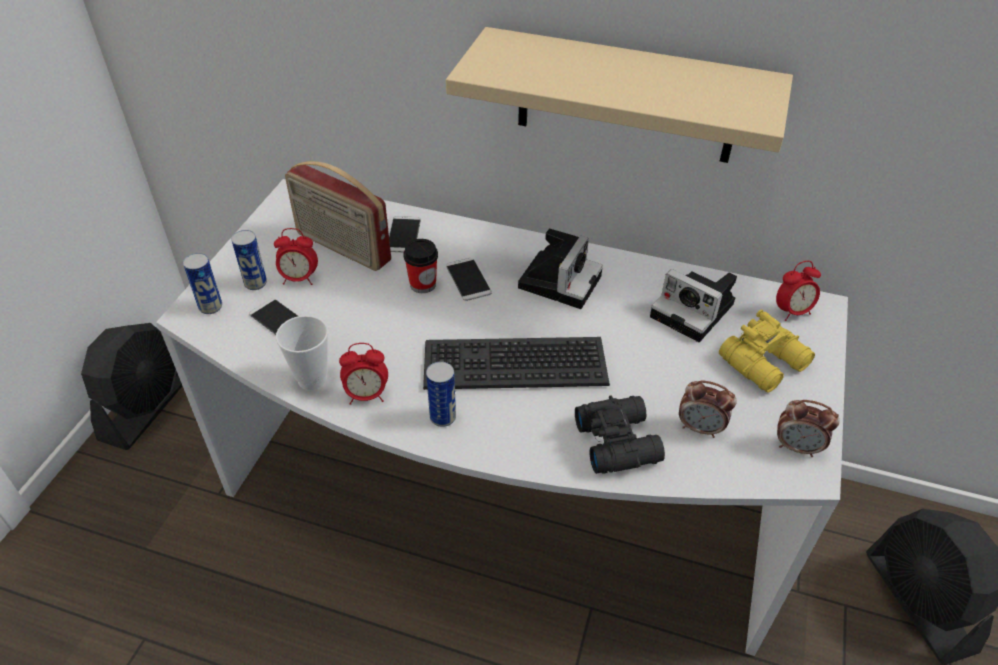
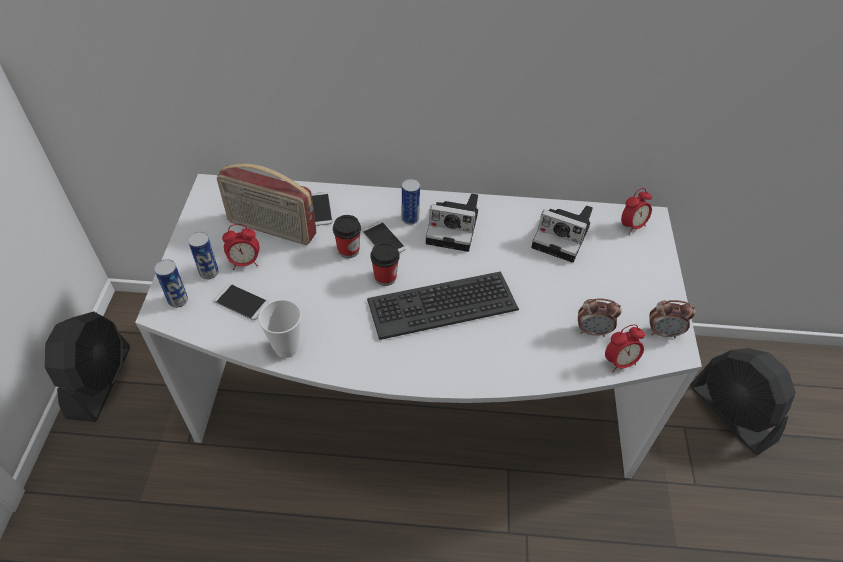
camera: 15 degrees left, 5 degrees up
alarm clock [339,343,388,405] -> alarm clock moved to [605,324,645,373]
can [426,361,456,427] -> can moved to [402,179,420,225]
beige shelf [446,27,793,163] -> none
camera [518,229,603,309] -> camera turned 90 degrees clockwise [426,194,478,252]
black binoculars [575,395,665,474] -> none
yellow binoculars [719,309,815,393] -> none
none -> cup [370,242,400,286]

